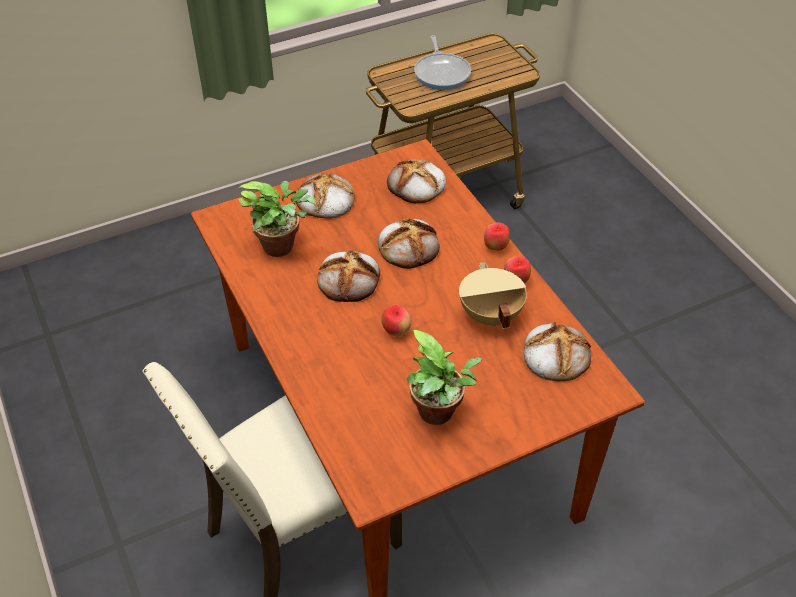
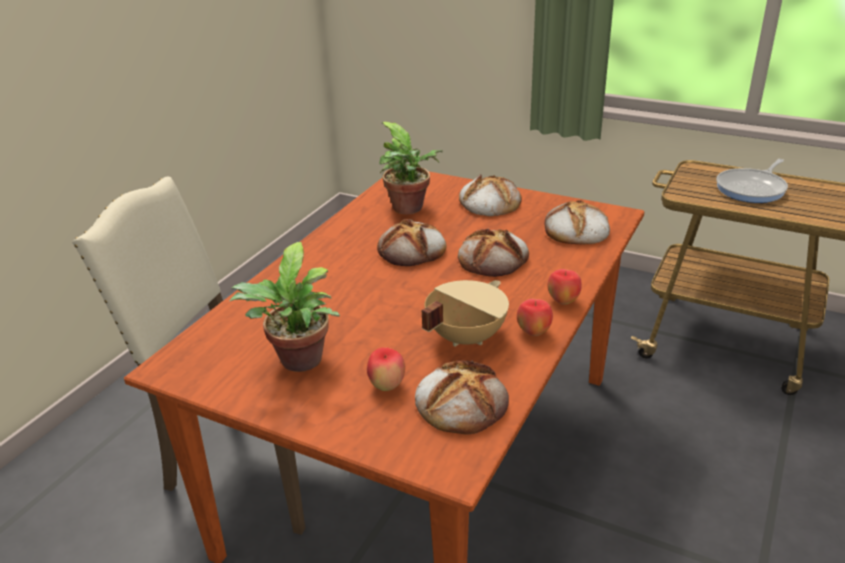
camera: 55 degrees right, 15 degrees down
apple [381,305,411,336] -> apple moved to [367,347,405,391]

